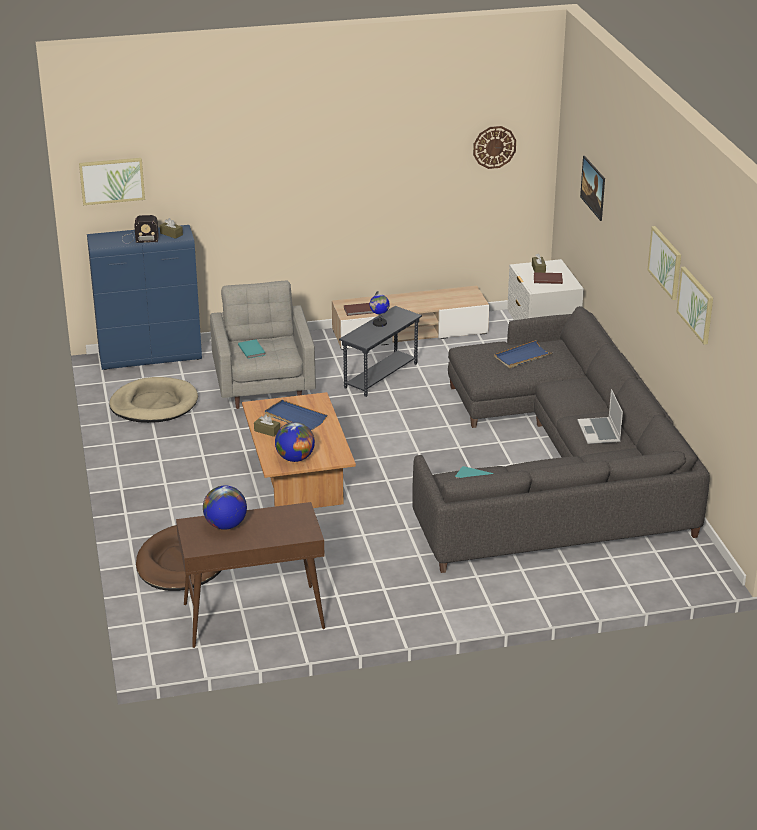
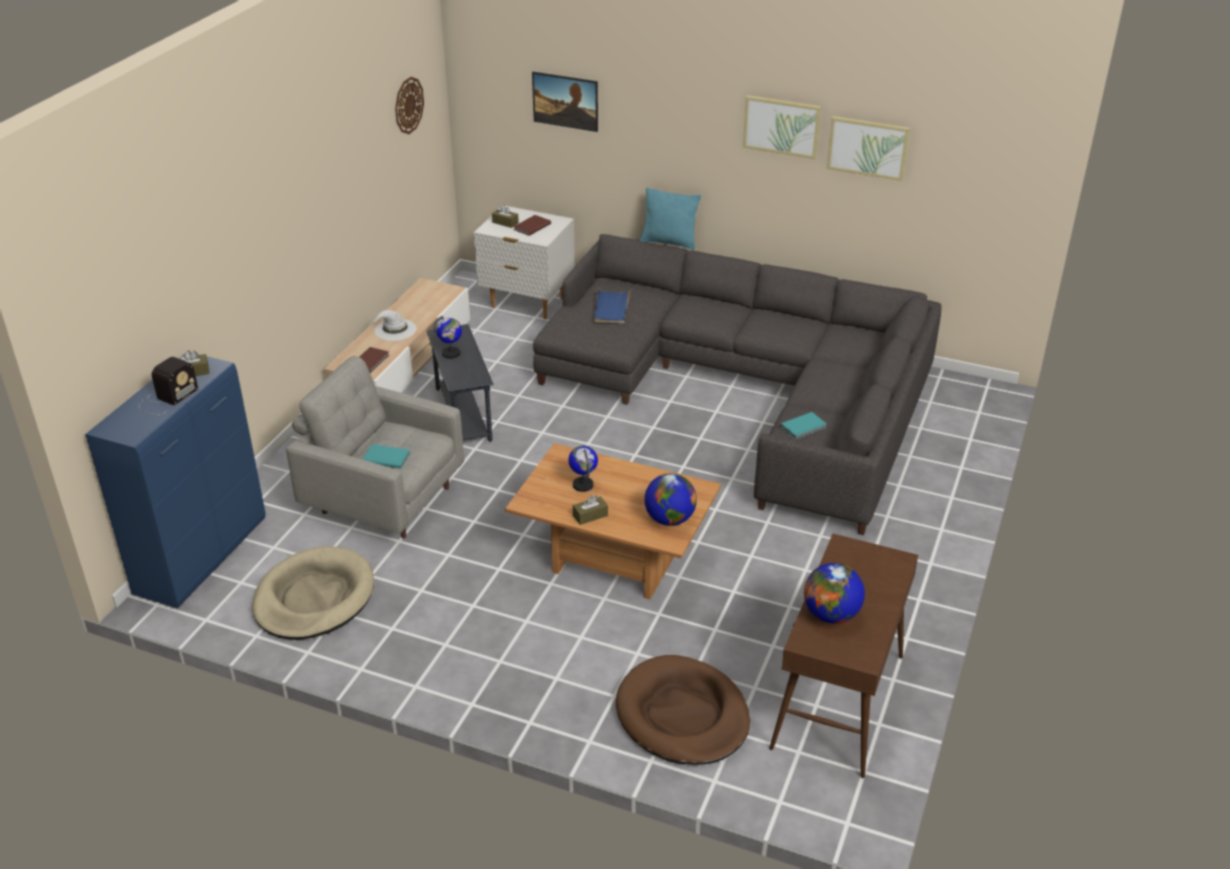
camera: 55 degrees left, 5 degrees up
picture [79,158,145,205] -> none
blue tray [265,400,327,430] -> globe [569,445,598,492]
laptop [577,389,623,444] -> none
none -> white hat [369,310,417,341]
none -> turquoise pillow [640,187,701,250]

